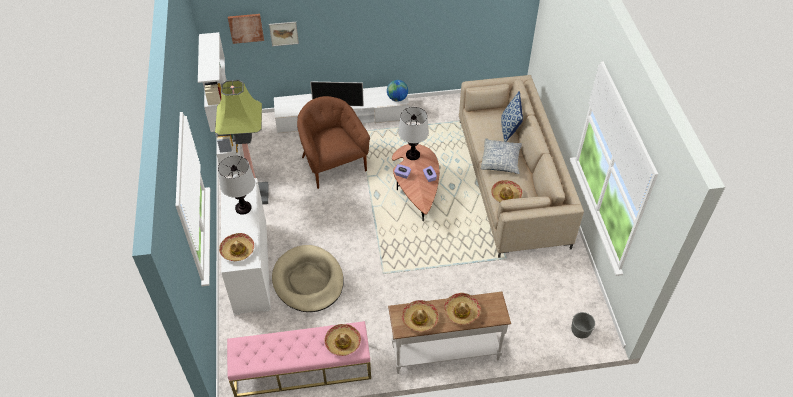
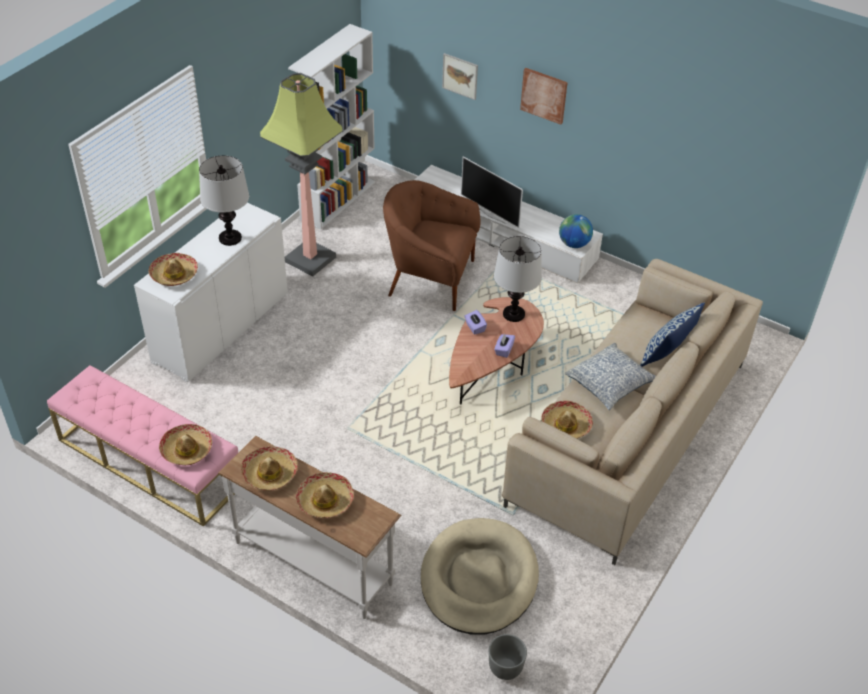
camera: 40 degrees right, 5 degrees down
picture [228,14,264,44] -> picture moved to [520,68,568,125]
beige dog bed [272,245,344,312] -> beige dog bed moved to [421,518,539,635]
brown armchair [297,96,370,189] -> brown armchair turned 90 degrees counterclockwise [383,180,480,311]

